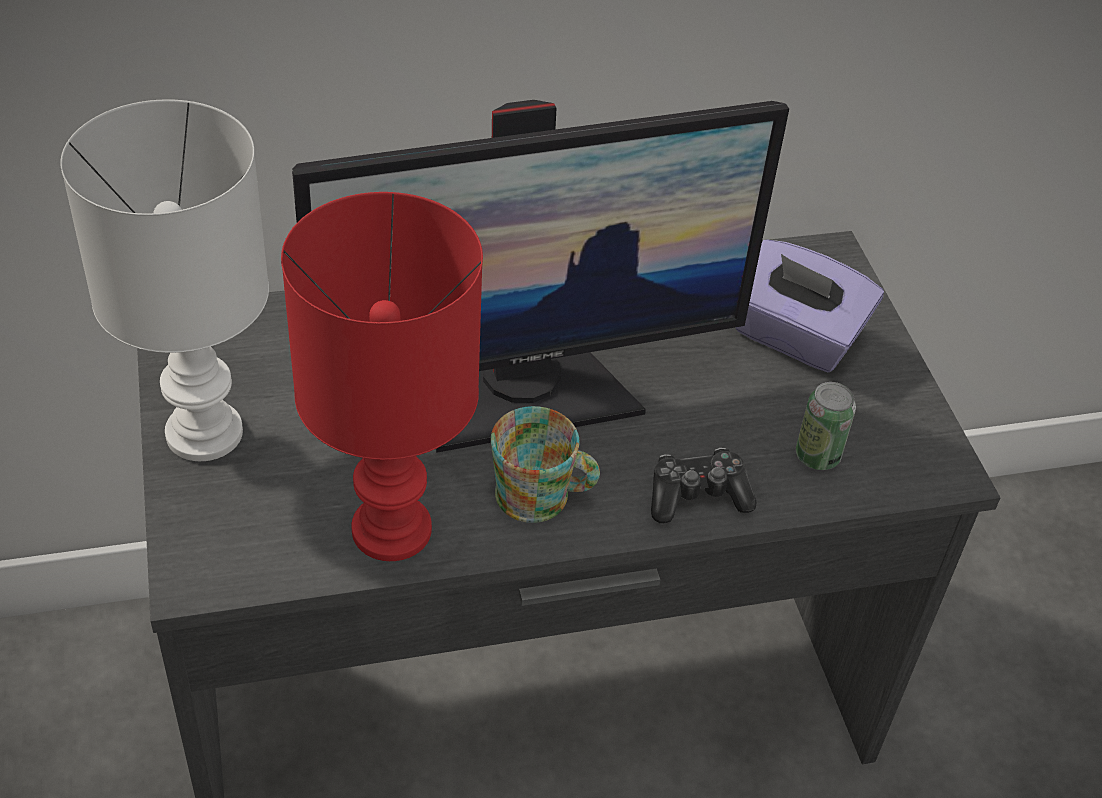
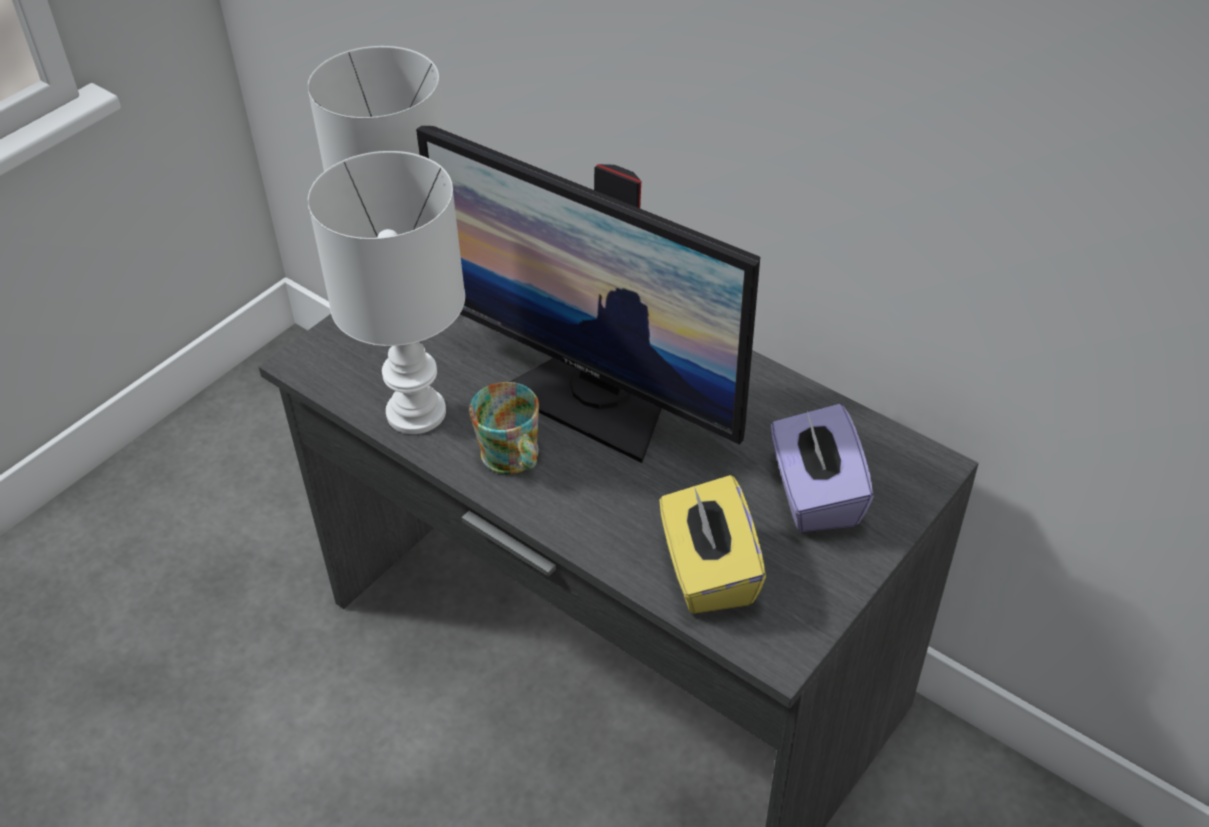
camera: 55 degrees right, 0 degrees up
red table lamp [281,192,483,561] -> white table lamp [308,151,465,434]
game controller [651,448,756,523] -> none
can [796,382,856,470] -> yellow tissue box [659,475,766,614]

